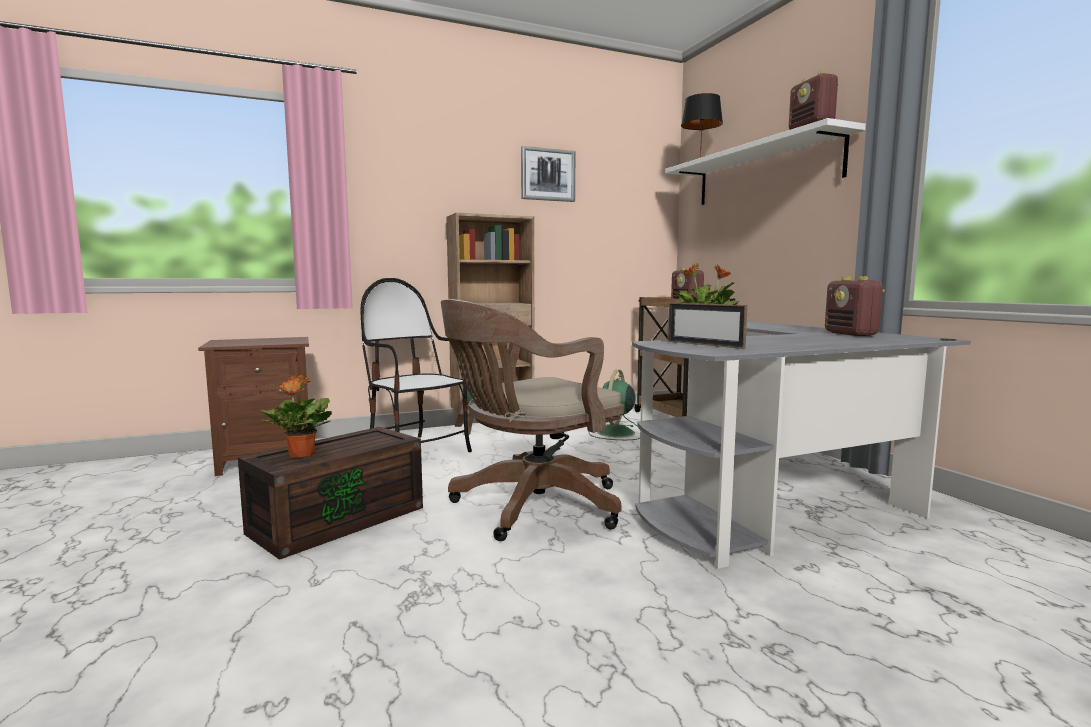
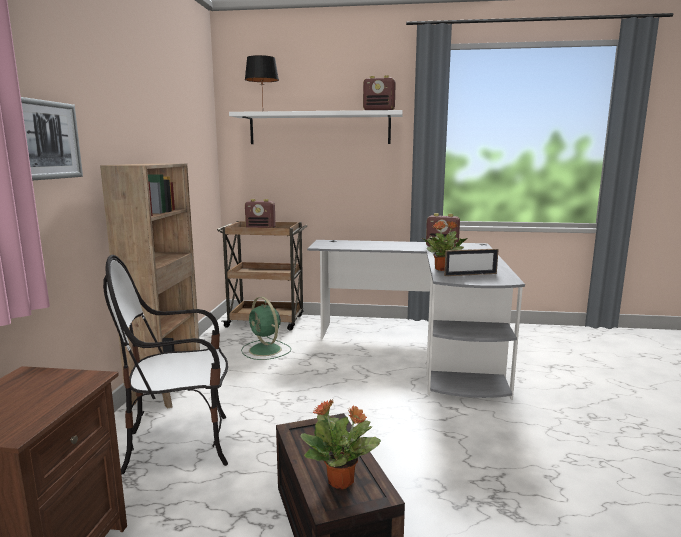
camera: 60 degrees left, 5 degrees up
brown office chair [441,299,624,541] -> none
picture [521,146,575,202] -> picture moved to [21,97,83,181]

